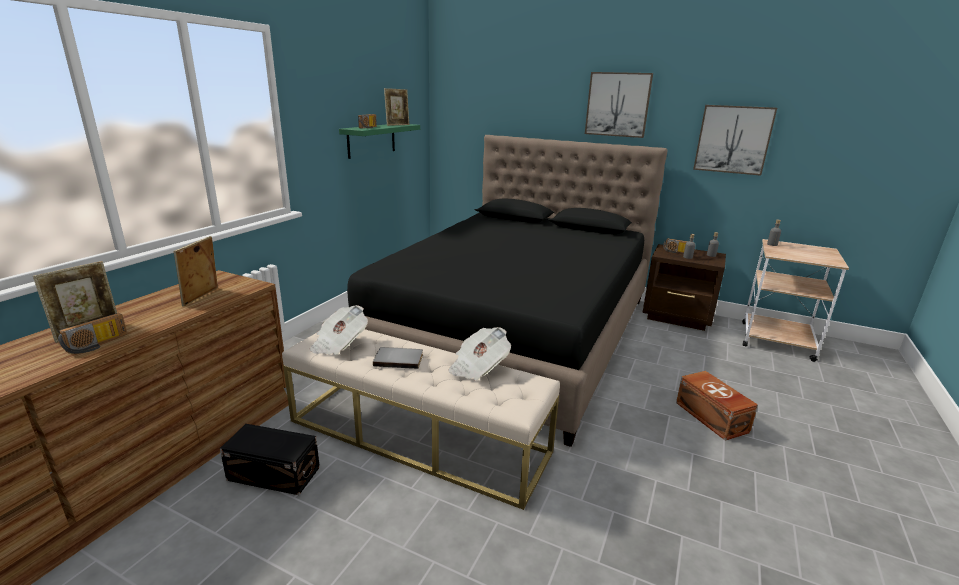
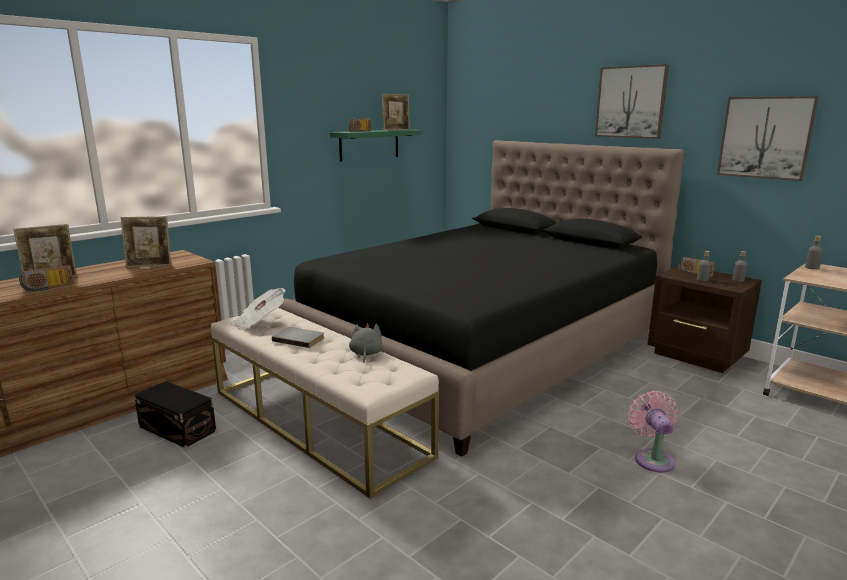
camera: 20 degrees right, 5 degrees down
picture frame [174,236,218,306] -> picture frame turned 135 degrees counterclockwise [121,216,171,268]
newspaper [448,327,511,380] -> grey plush toy [349,323,382,362]
brown storage box [676,371,758,441] -> pink fan [628,391,678,473]

